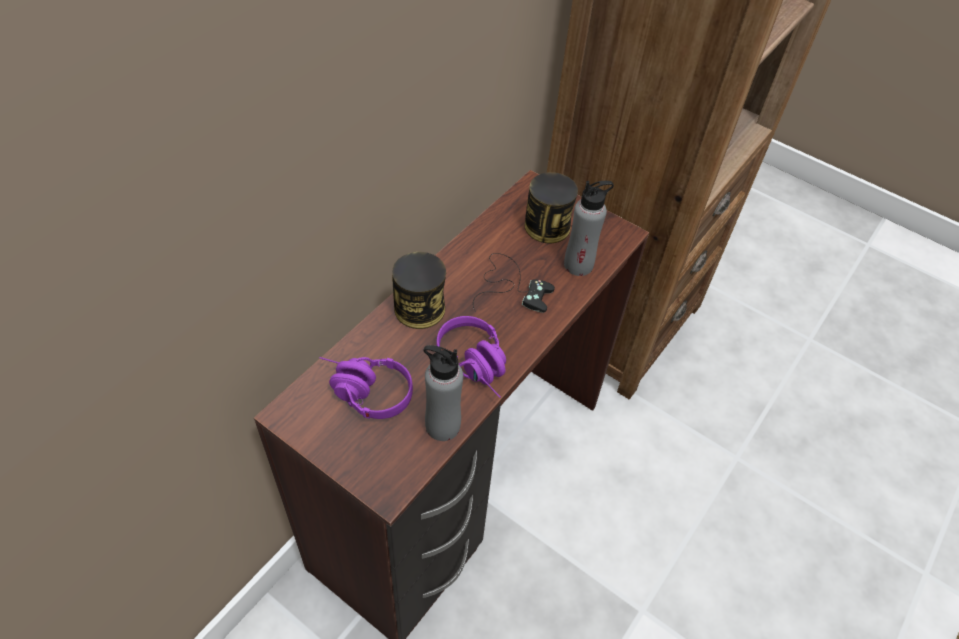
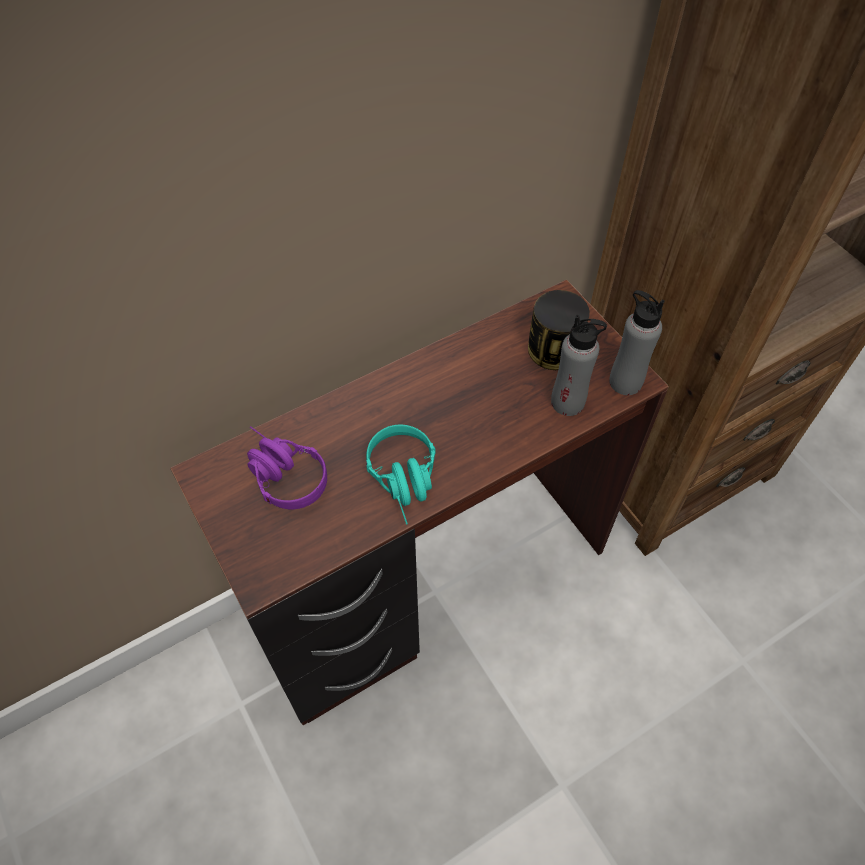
camera: 25 degrees right, 5 degrees up
can [392,252,446,329] -> none
grey bottle [423,345,463,441] -> grey bottle moved to [609,290,665,395]
purple headphones [436,316,506,398] -> turquoise headphones [366,425,435,525]
black game controller [473,253,555,313] -> none

